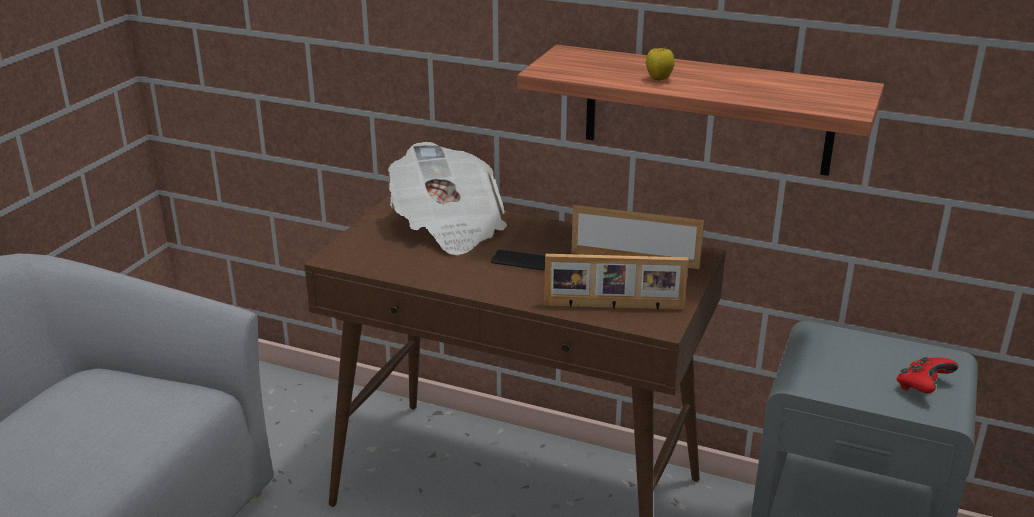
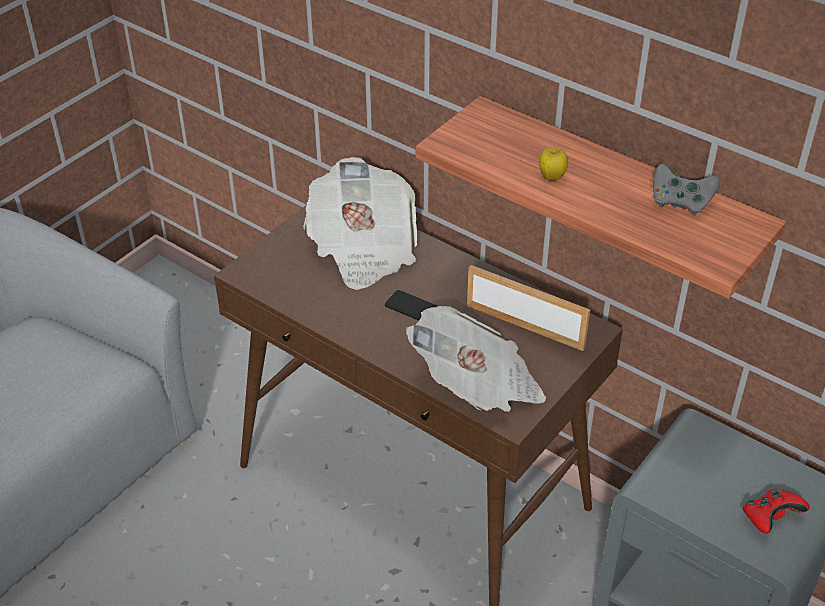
camera: 15 degrees right, 15 degrees up
picture frame [544,254,689,310] -> newspaper [406,306,546,412]
none -> grey game controller [653,164,720,216]

